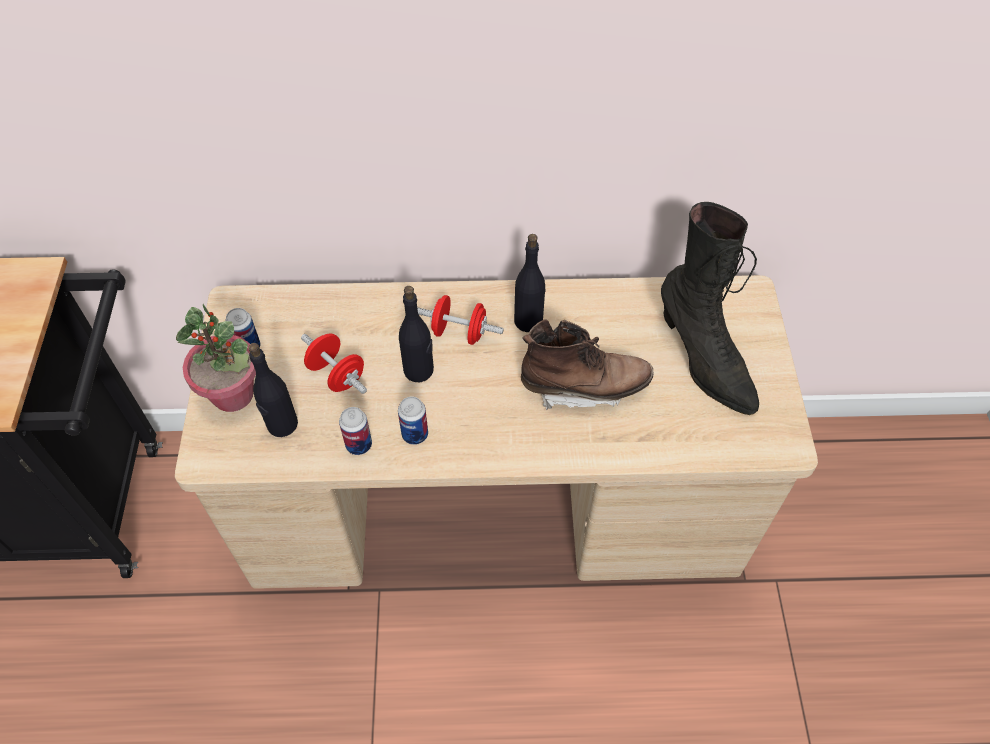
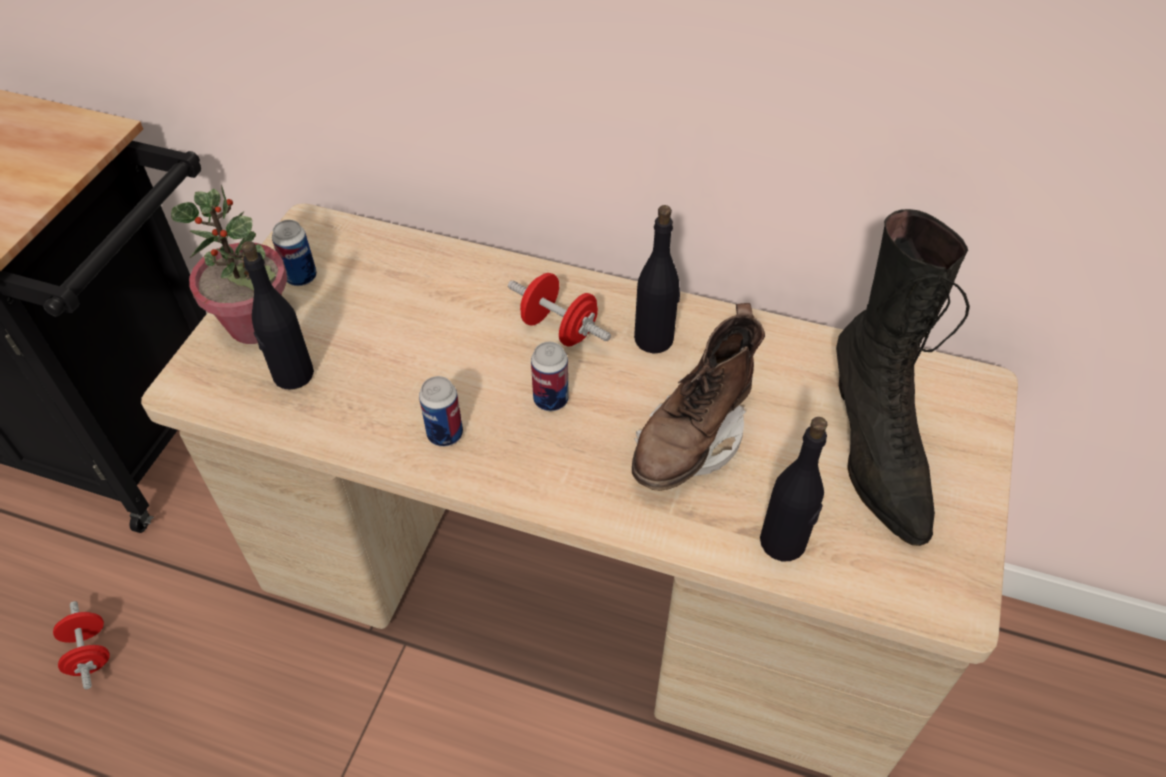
camera: 20 degrees right, 5 degrees down
red dumbbell [301,333,367,394] -> red dumbbell moved to [53,601,110,689]
can [339,407,372,455] -> can moved to [531,342,569,411]
black bottle [399,286,434,382] -> black bottle moved to [760,417,828,561]
brown boot [521,319,653,410] -> brown boot turned 105 degrees clockwise [632,303,765,491]

